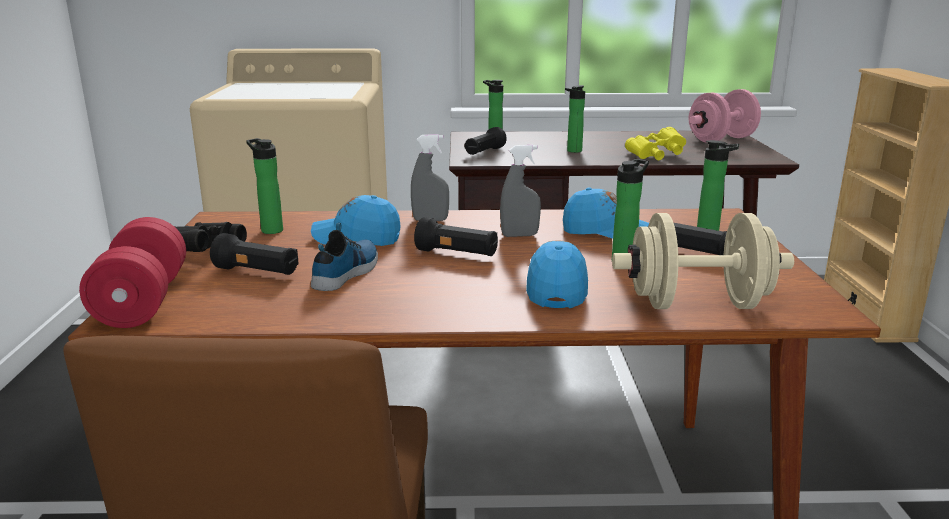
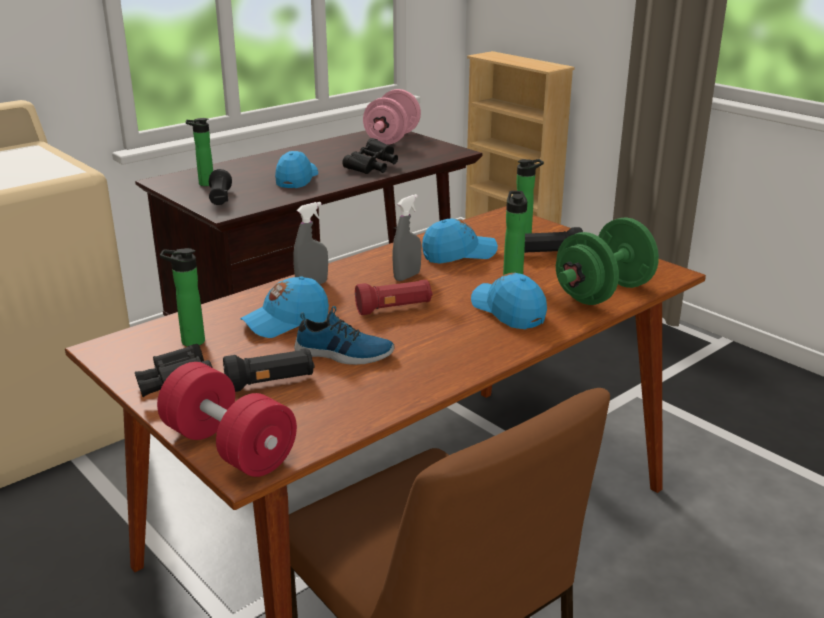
camera: 40 degrees left, 5 degrees up
shoe [311,223,378,291] -> shoe turned 120 degrees clockwise [294,306,394,365]
black flashlight [414,217,498,256] -> red flashlight [355,280,433,315]
bottle [565,85,585,153] -> blue cap [275,151,318,188]
beige dumbbell [612,213,794,309] -> green dumbbell [556,218,659,305]
yellow binoculars [625,127,686,160] -> black binoculars [342,138,398,174]

